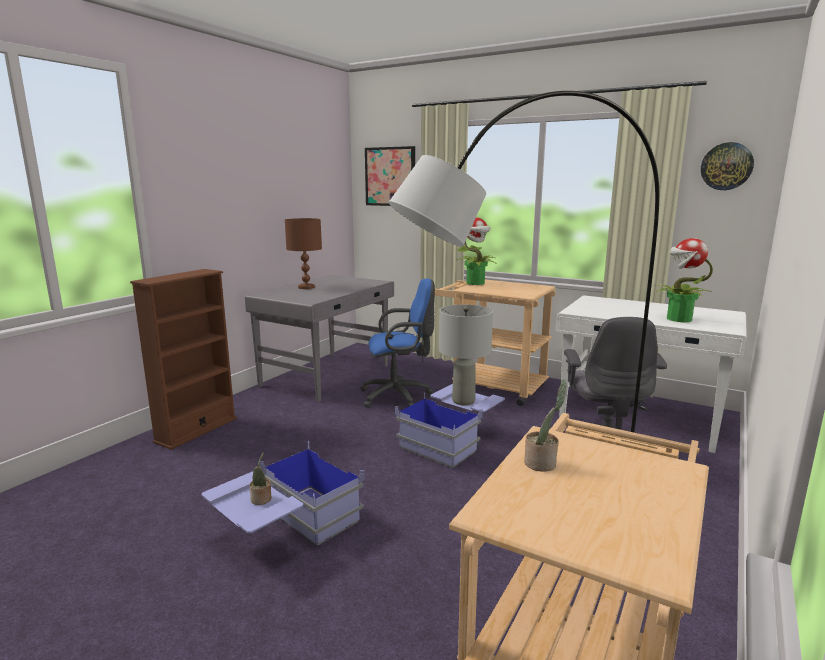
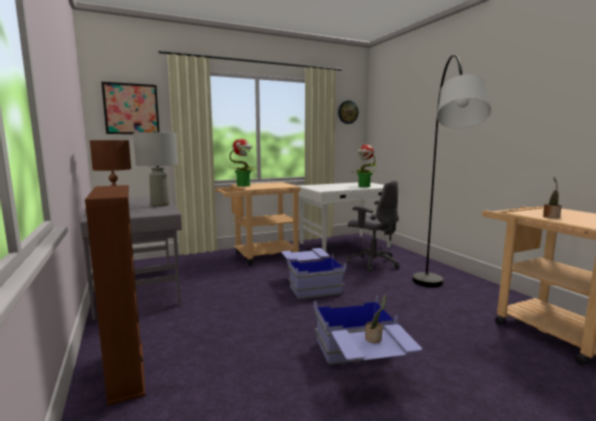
camera: 55 degrees left, 5 degrees down
blue office chair [360,278,435,408] -> none
grey table lamp [439,305,493,406] -> grey table lamp moved to [133,130,178,207]

